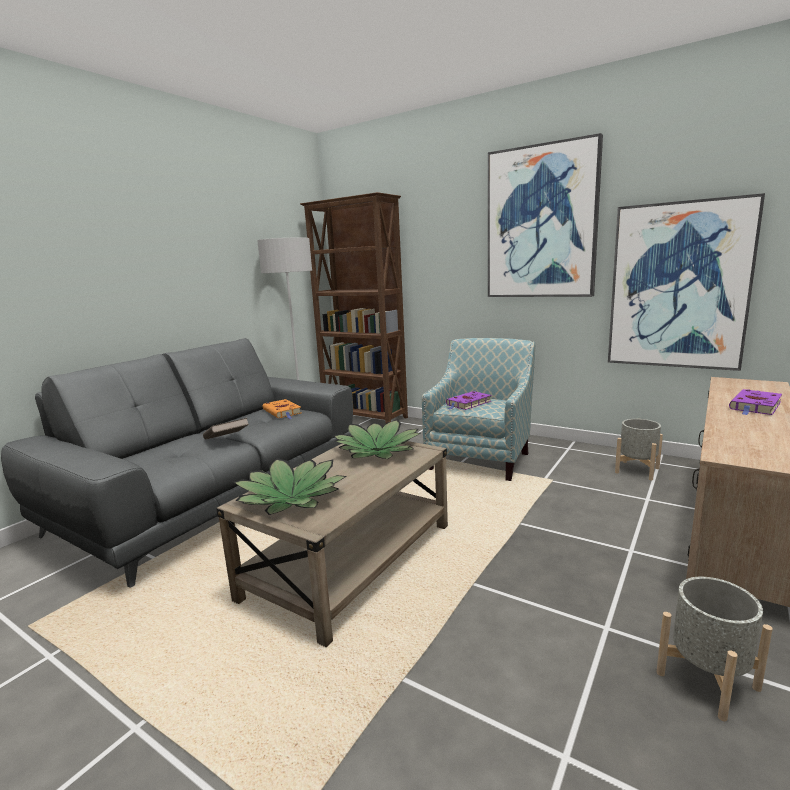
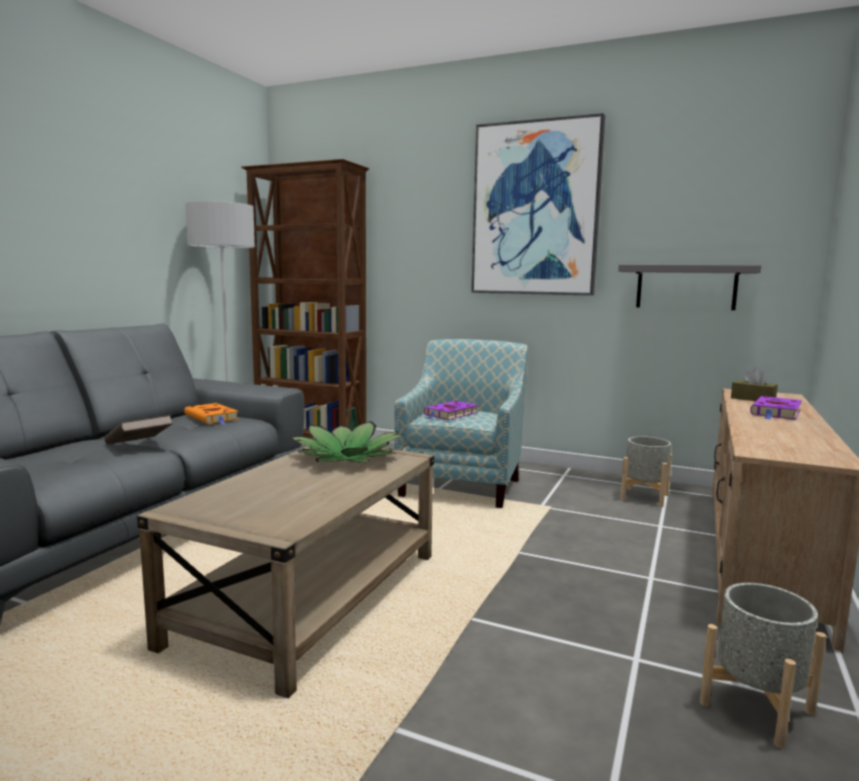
camera: 10 degrees left, 5 degrees down
potted plant [233,458,347,515] -> none
picture [608,193,765,371] -> grey shelf [618,264,761,310]
none -> brown tissue box [731,368,778,401]

